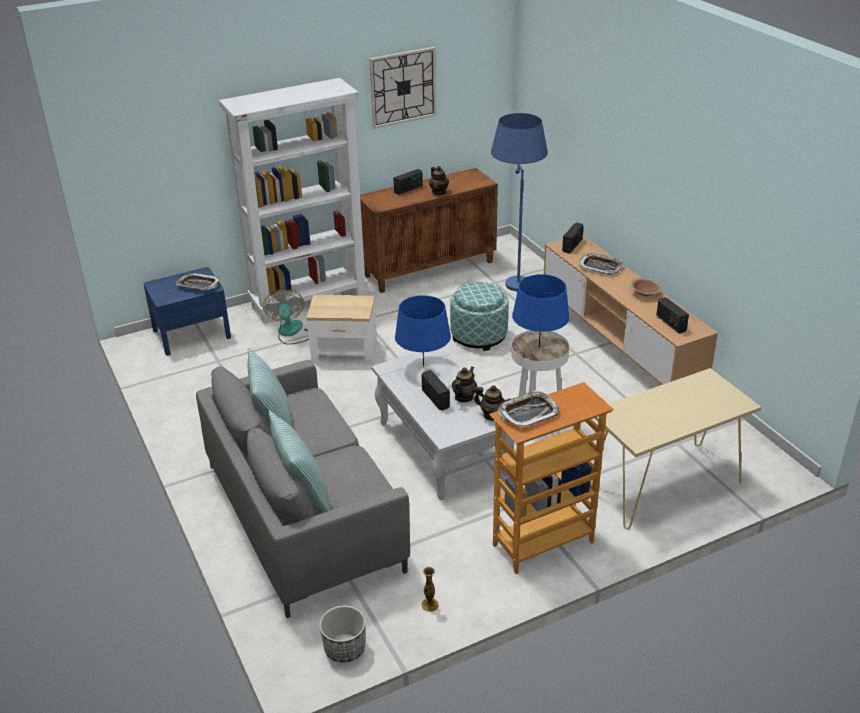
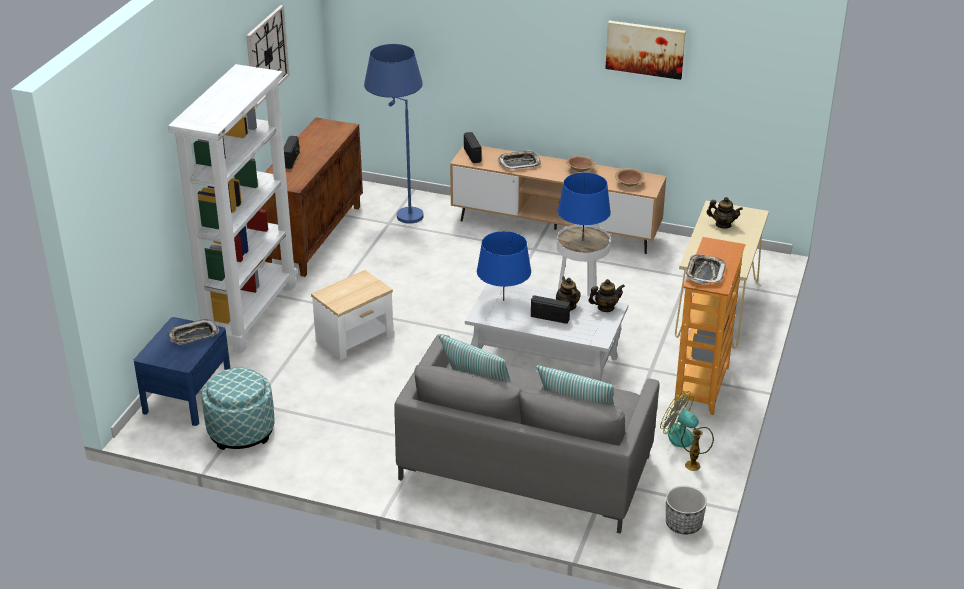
camera: 45 degrees left, 0 degrees up
fan [263,289,309,345] -> fan moved to [660,391,714,454]
teapot [429,166,449,195] -> teapot moved to [707,197,743,229]
ottoman [450,282,509,351] -> ottoman moved to [202,368,275,450]
radio [656,297,689,334] -> brown bowl [615,168,644,186]
none -> picture [605,21,686,80]

